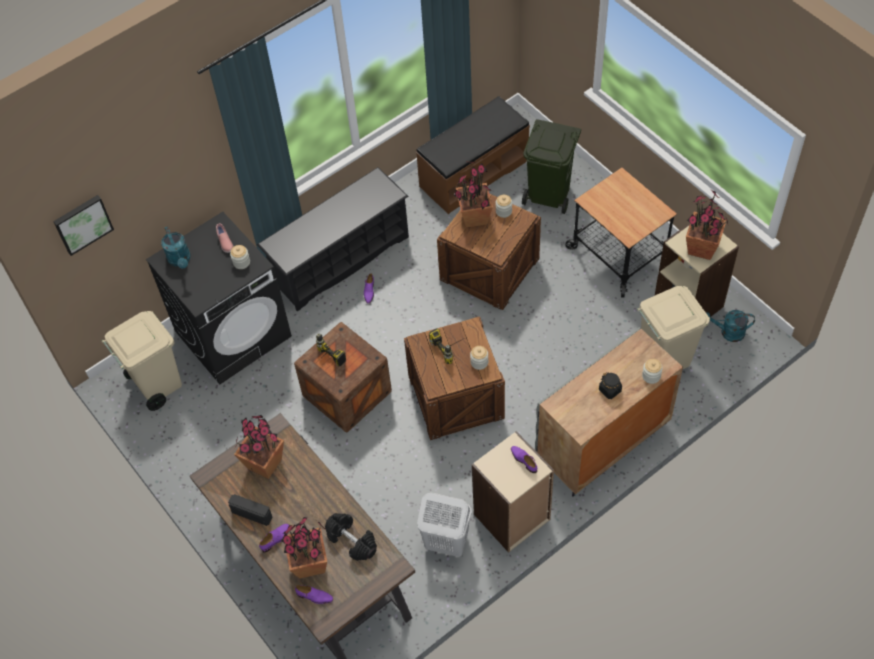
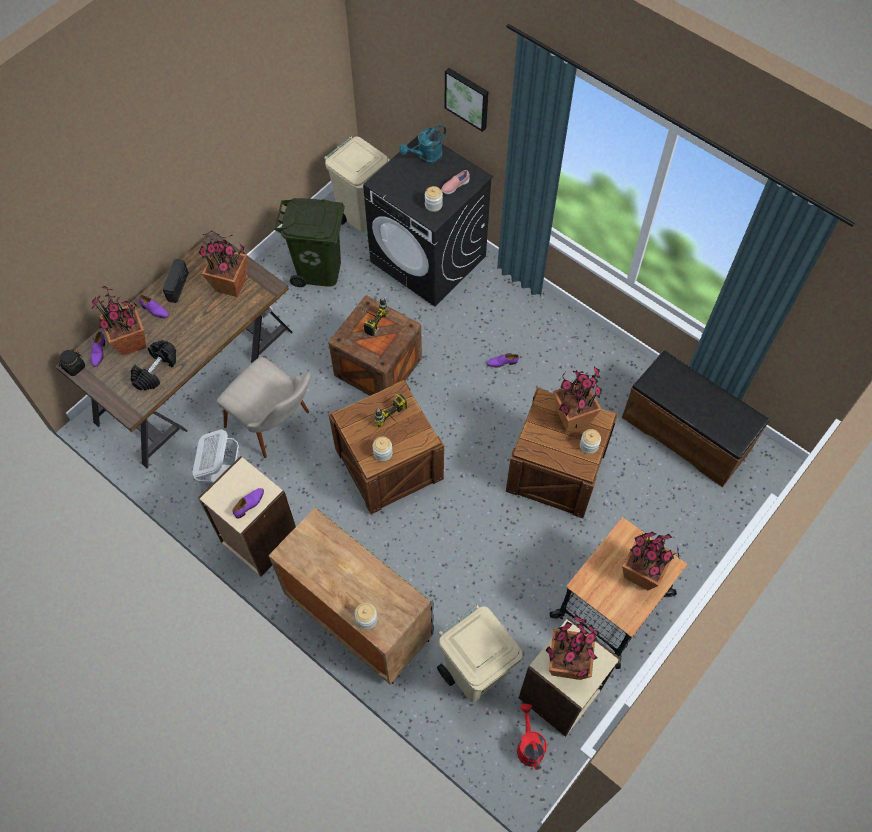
camera: 75 degrees right, 5 degrees up
picture [53,195,114,256] -> picture moved to [444,68,488,132]
black shoe rack [257,167,409,312] -> none
green trash can [522,119,581,214] -> green trash can moved to [274,198,345,287]
black jar [599,372,622,399] -> black jar moved to [59,349,85,376]
turquoise watering can [706,310,755,342] -> red watering can [517,704,547,770]
none -> beige chair [217,357,311,458]
none -> potted plant [622,531,680,590]

